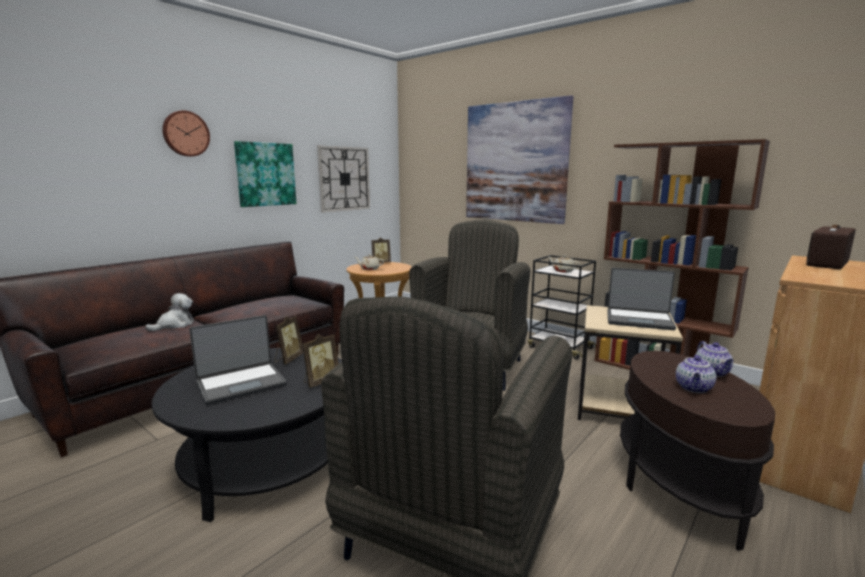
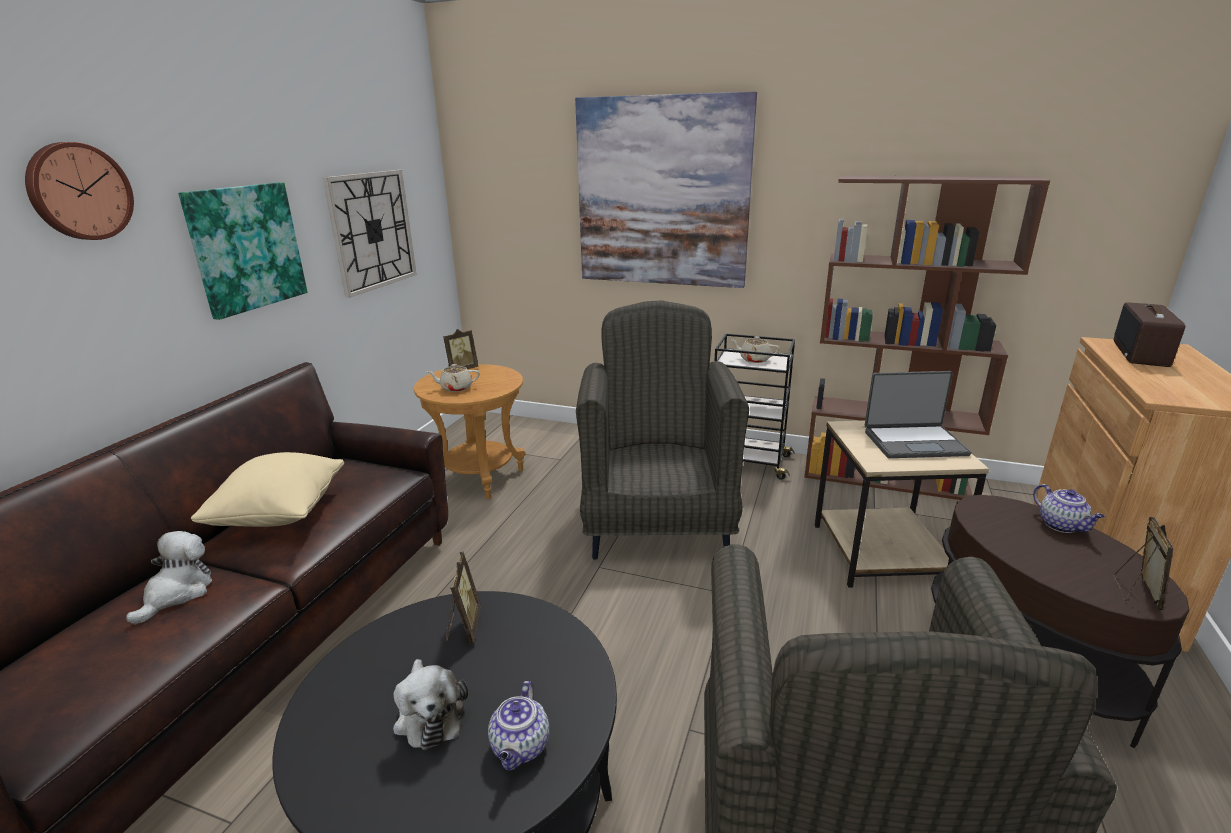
camera: 20 degrees left, 10 degrees up
laptop [189,315,287,405] -> plush toy [393,659,468,750]
picture frame [302,334,339,388] -> picture frame moved to [1114,517,1174,610]
teapot [676,354,716,393] -> teapot moved to [488,681,550,771]
none -> beige pillow [191,452,344,527]

